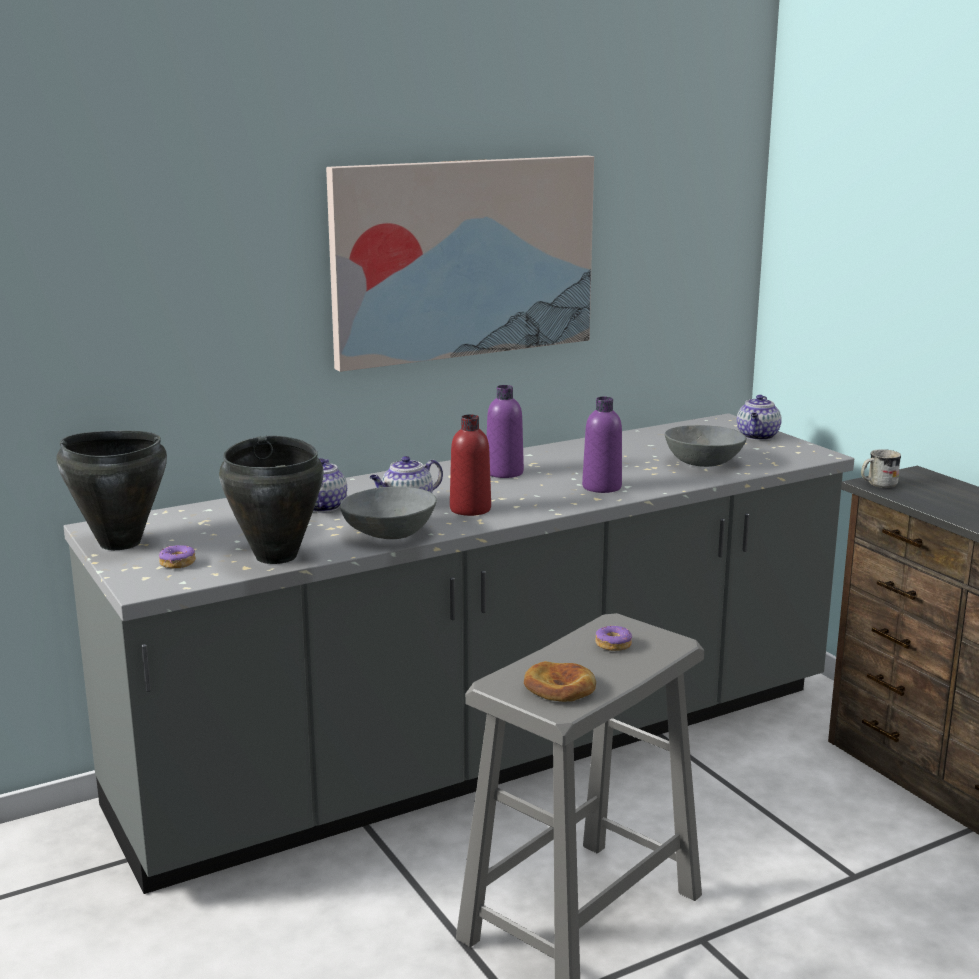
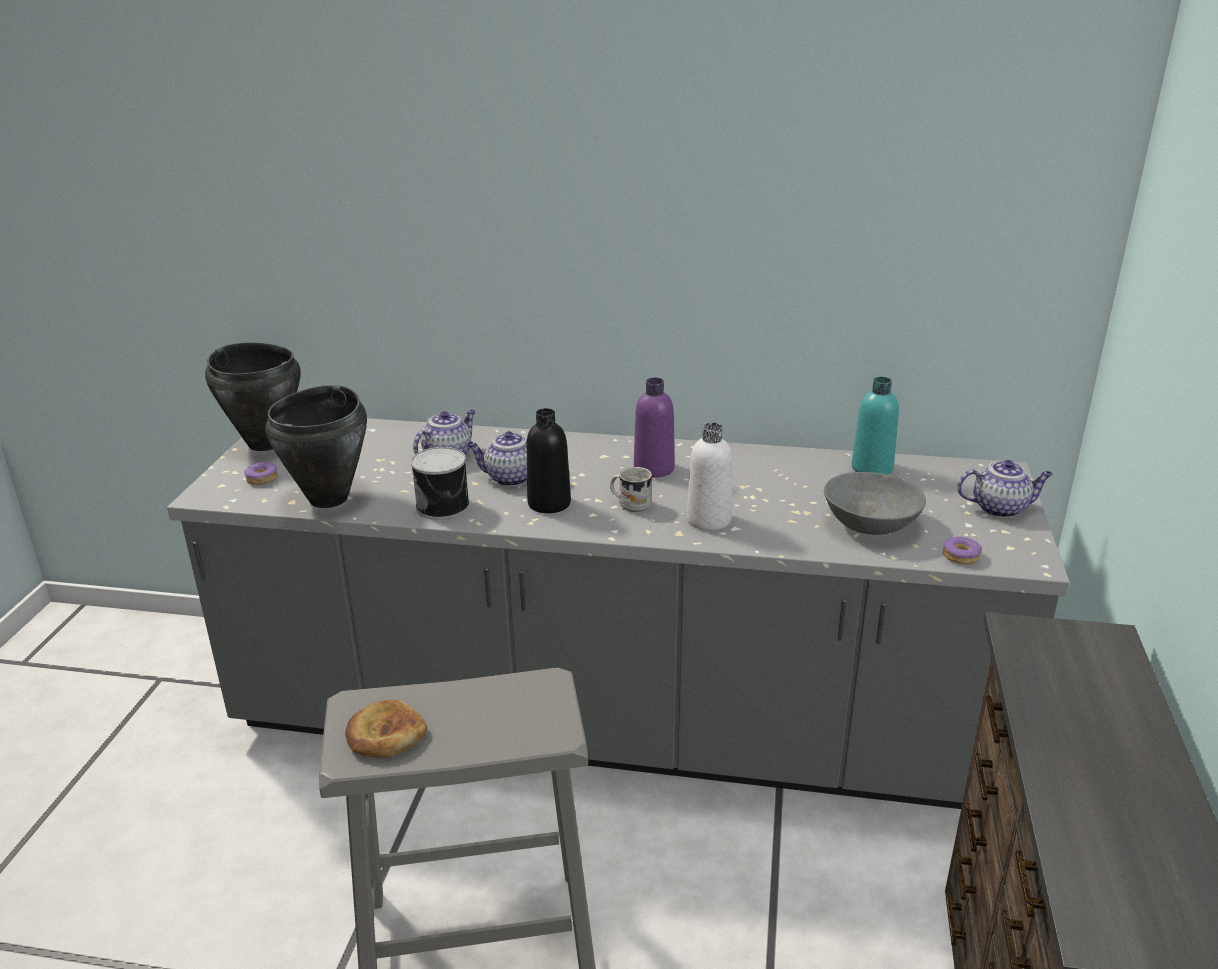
camera: 40 degrees right, 10 degrees up
picture [326,155,594,372] -> none
grey bowl [340,486,437,539] -> can [411,447,470,520]
red bottle [450,414,491,516] -> black bottle [526,408,571,513]
purple bottle [582,397,622,493] -> white bottle [687,422,732,531]
donut [595,625,633,651] -> donut moved to [943,537,982,564]
teapot [737,395,782,440] -> teapot turned 150 degrees counterclockwise [957,460,1053,518]
white mug [861,449,901,488] -> white mug moved to [610,467,652,512]
none -> turquoise bottle [852,377,899,475]

